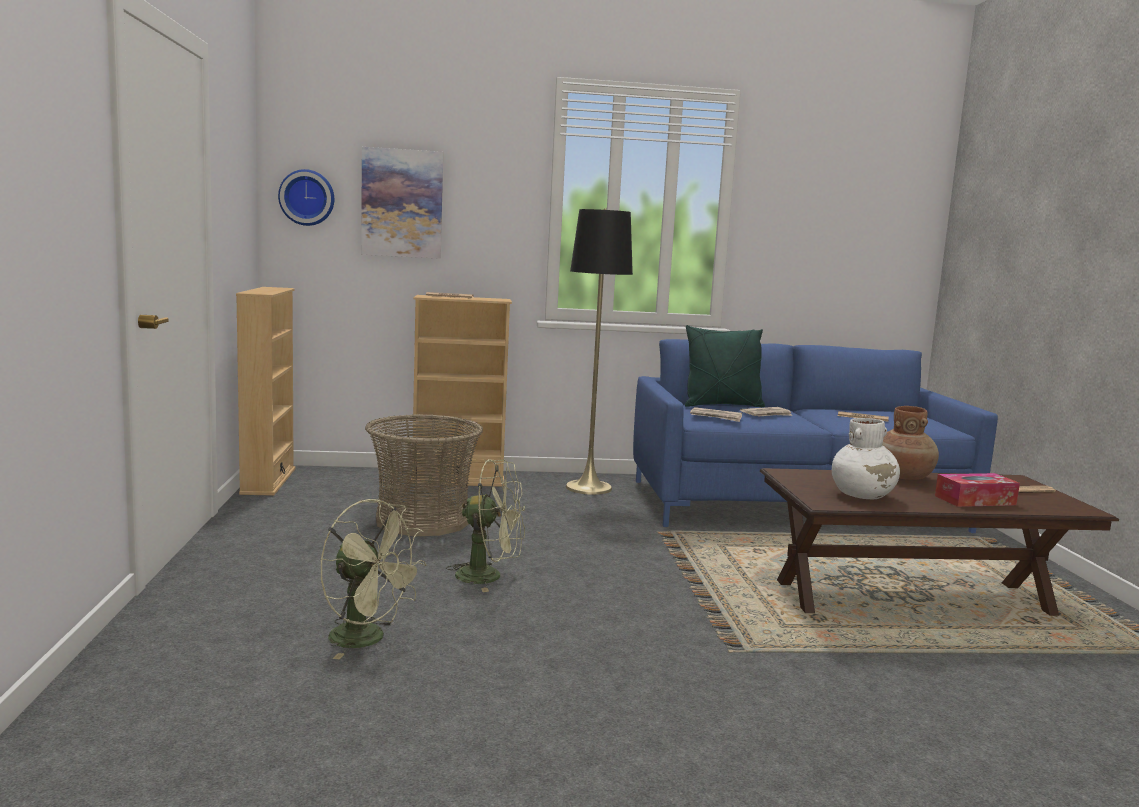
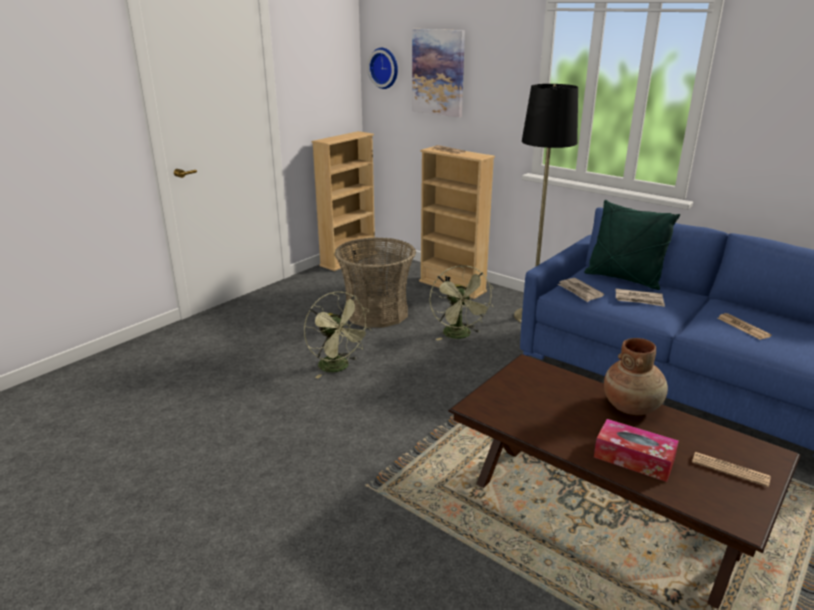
camera: 45 degrees right, 15 degrees up
green fan [320,499,427,659] -> green fan moved to [430,265,493,340]
white vase [832,418,900,499] -> none

